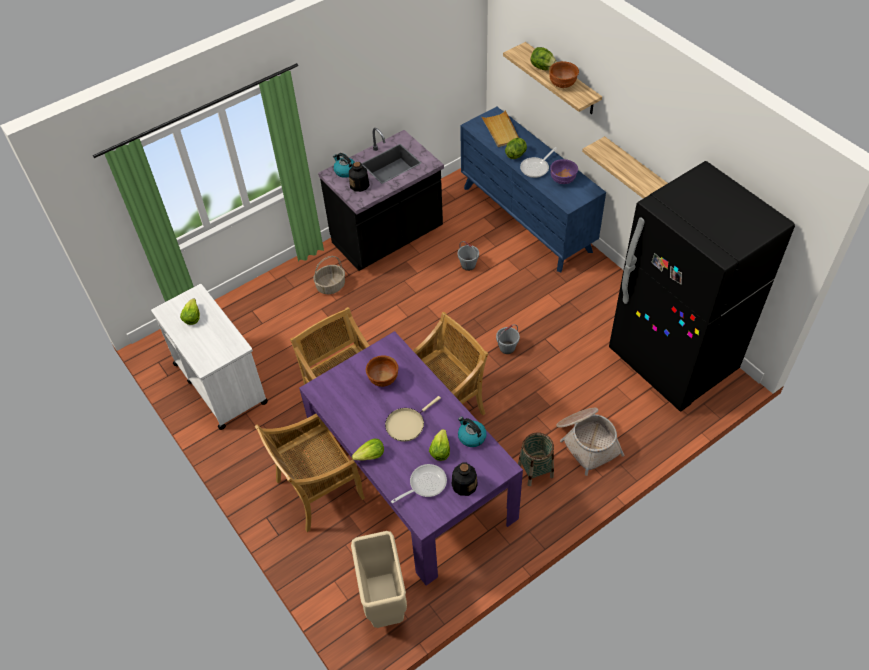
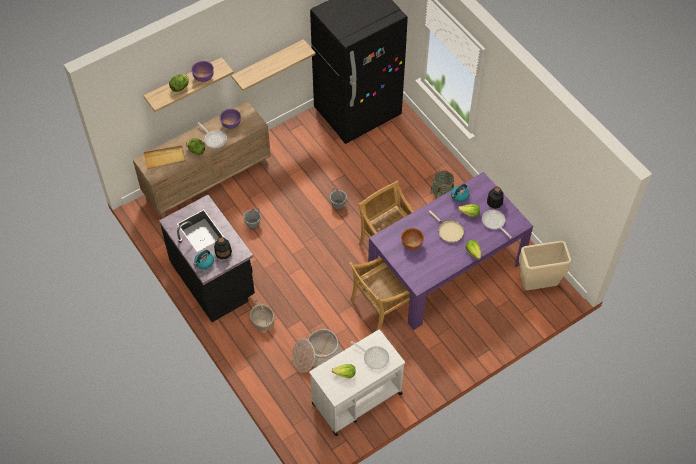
camera: 90 degrees left, 5 degrees up
beige chair [255,414,365,532] -> none
blue dresser [460,107,606,272] -> brown dresser [133,101,271,219]
brown bowl [549,61,579,88] -> purple bowl [191,61,214,82]
basket [556,408,624,476] -> basket moved to [292,329,342,372]
none -> frying pan [351,341,389,369]

